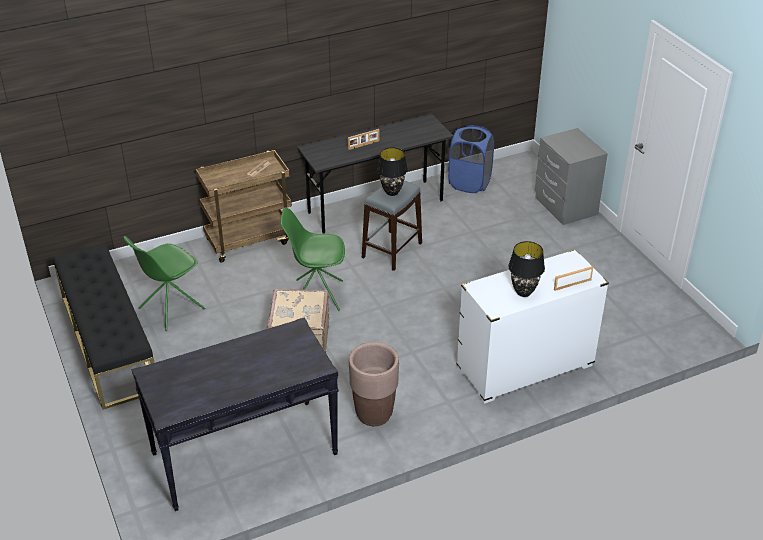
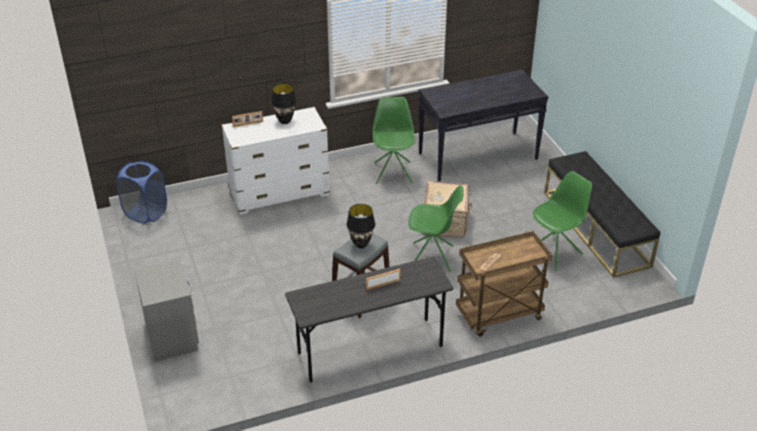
camera: 175 degrees left, 0 degrees up
brown planter [349,342,399,426] -> green chair [373,97,415,184]
blue laundry basket [448,125,494,193] -> blue laundry basket moved to [117,161,167,224]

